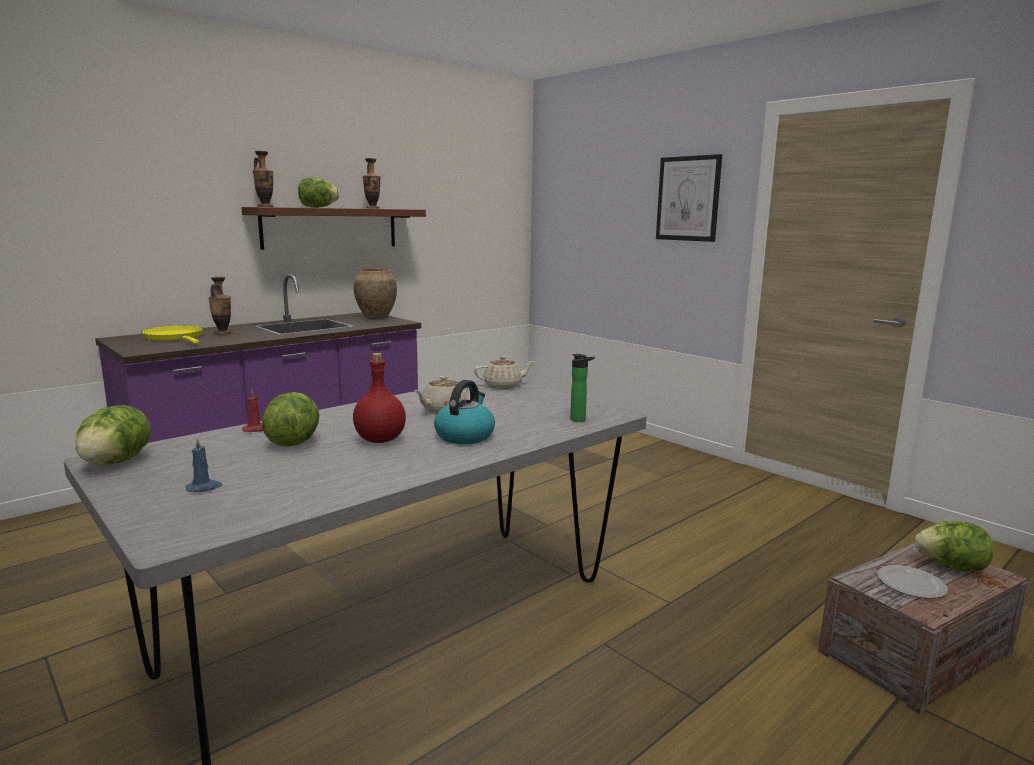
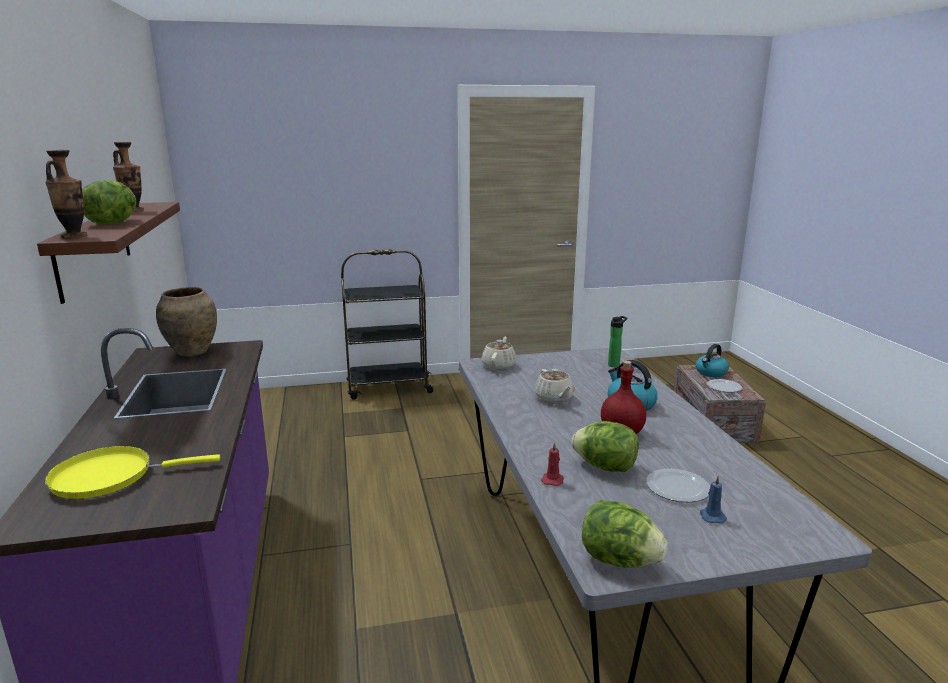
camera: 60 degrees left, 5 degrees up
vase [208,277,231,335] -> none
picture [656,154,722,242] -> none
lettuce [915,521,993,571] -> kettle [696,344,729,377]
none -> black cart [341,249,433,400]
none -> plate [646,469,710,502]

